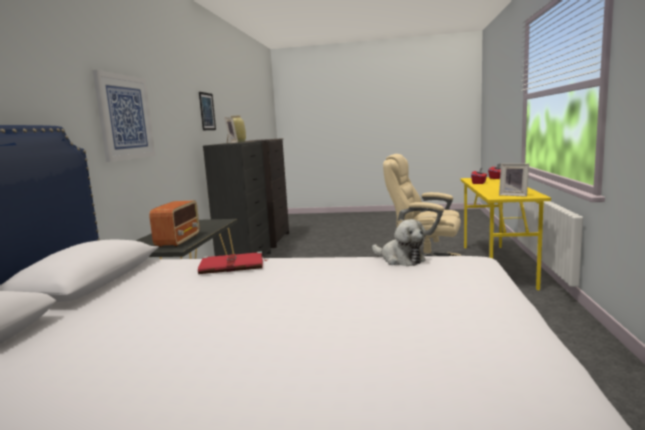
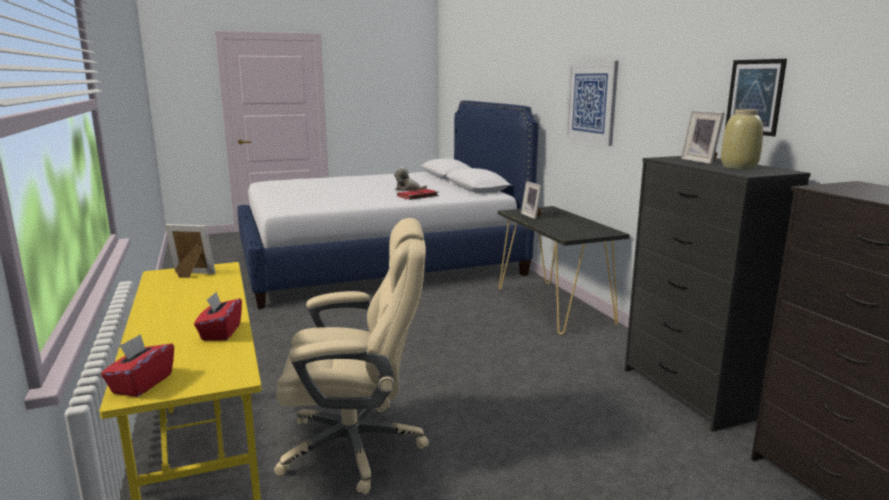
camera: 150 degrees right, 5 degrees up
radio [149,200,199,247] -> picture frame [521,181,542,219]
plush toy [372,219,426,266] -> plush toy moved to [394,167,427,191]

